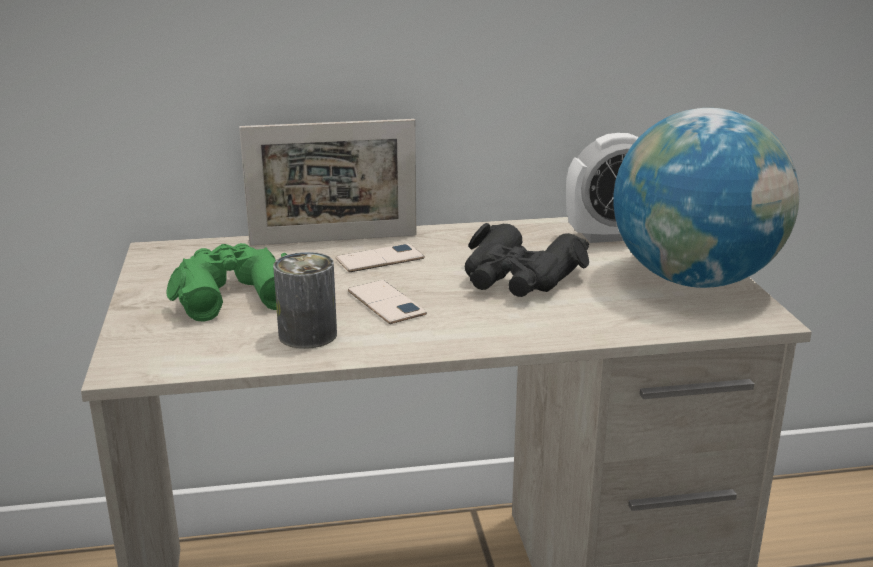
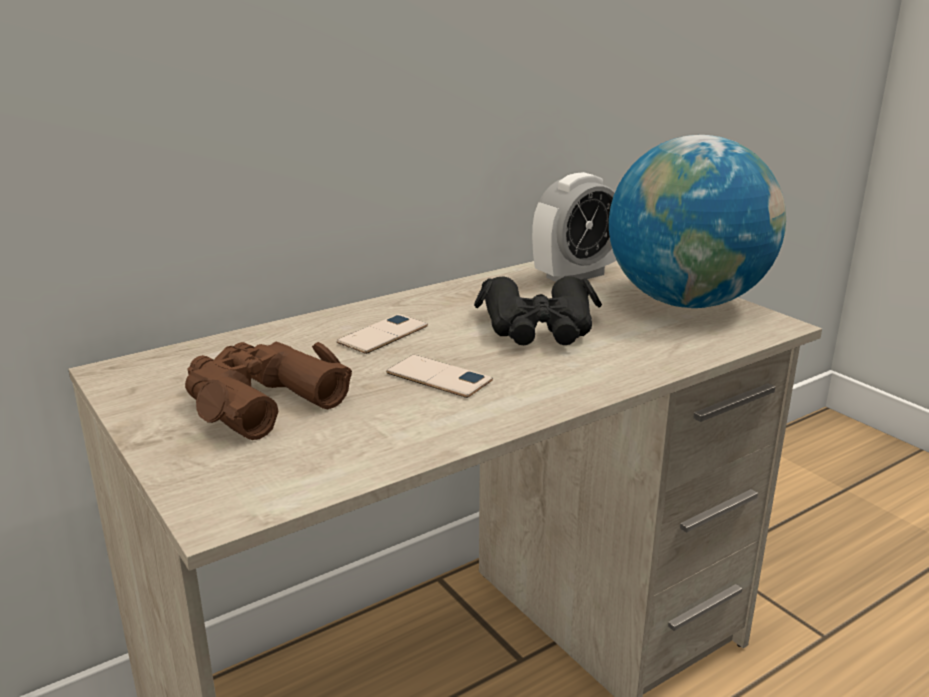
camera: 25 degrees left, 0 degrees up
green binoculars [166,243,287,322] -> brown binoculars [185,342,352,440]
picture frame [239,119,416,245] -> none
can [273,252,337,349] -> none

